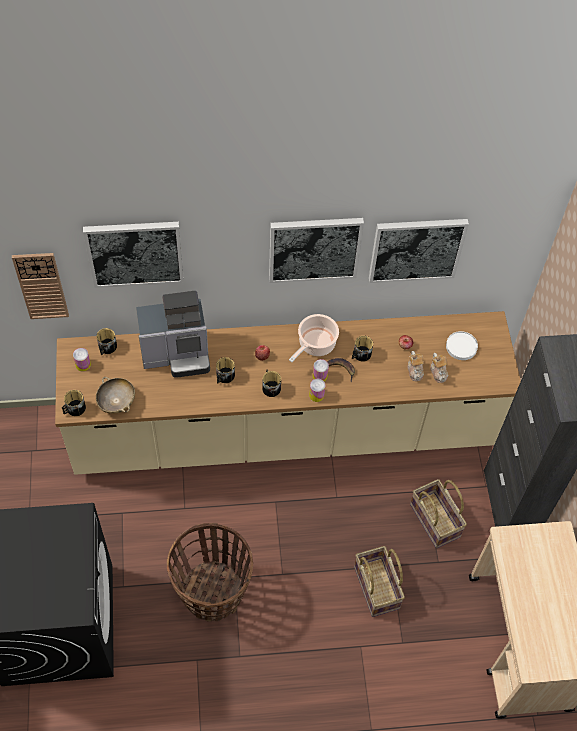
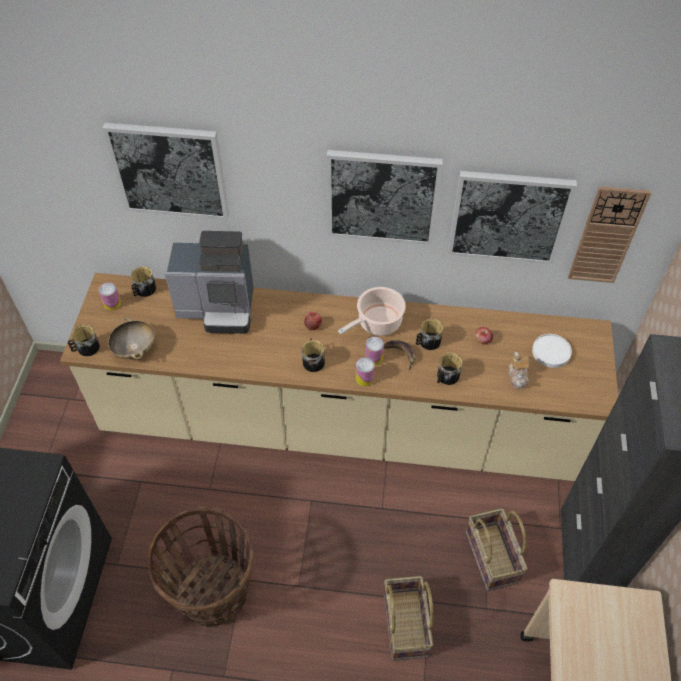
camera: 15 degrees right, 5 degrees down
wall clock [12,253,69,319] -> wall clock moved to [568,186,651,283]
mug [216,357,235,383] -> mug moved to [437,353,462,385]
teapot [407,351,424,381] -> none

